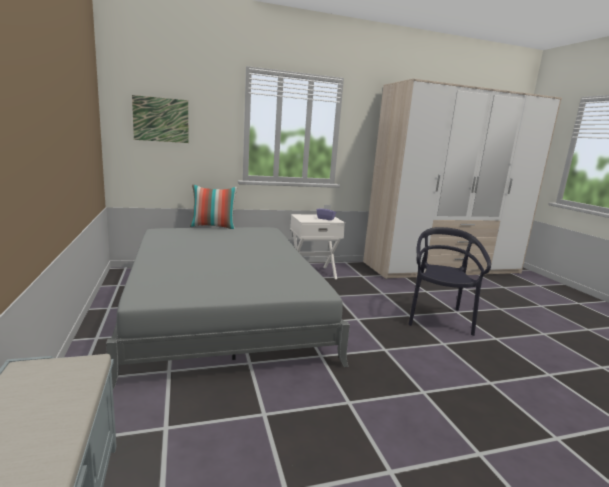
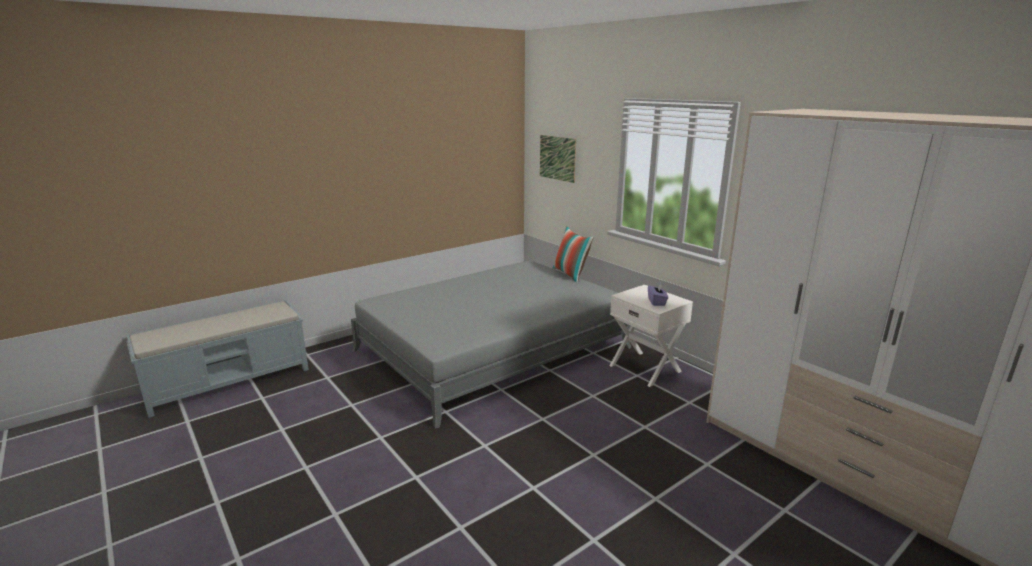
camera: 70 degrees right, 5 degrees up
black chair [408,227,491,336] -> none

